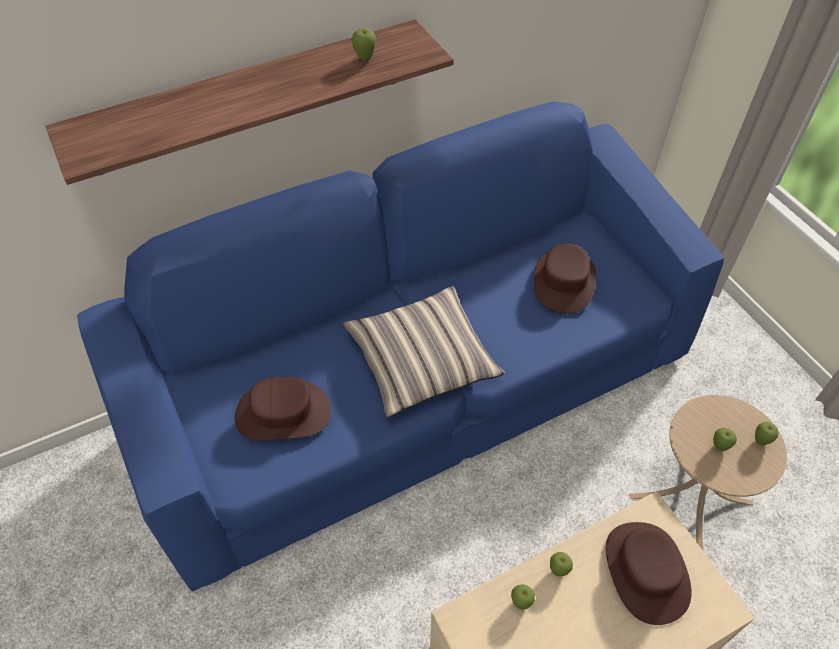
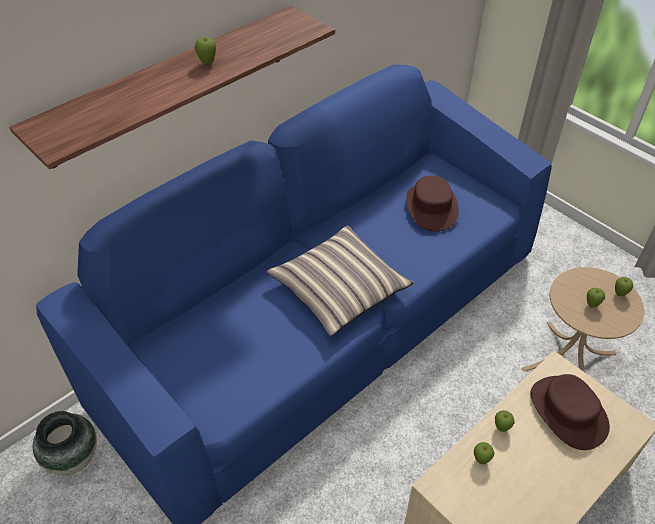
camera: 15 degrees left, 5 degrees down
brown hat [235,377,331,440] -> none
apple [352,28,376,60] -> apple moved to [195,37,216,64]
none -> vase [33,411,97,475]

